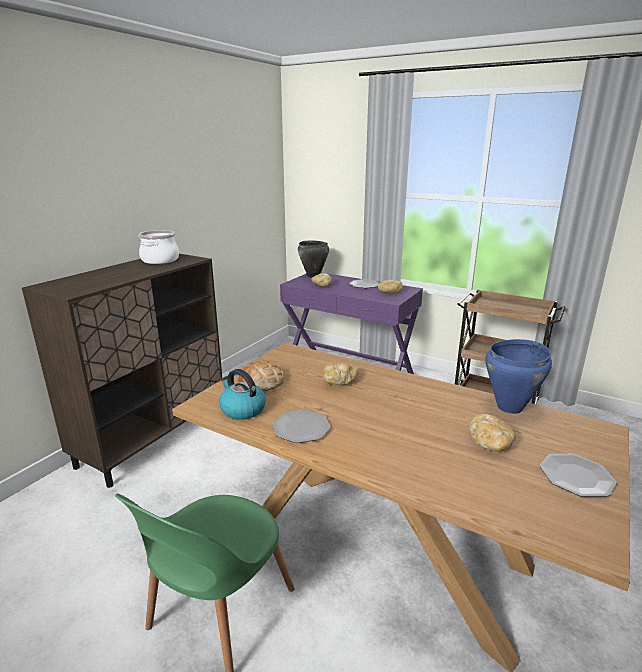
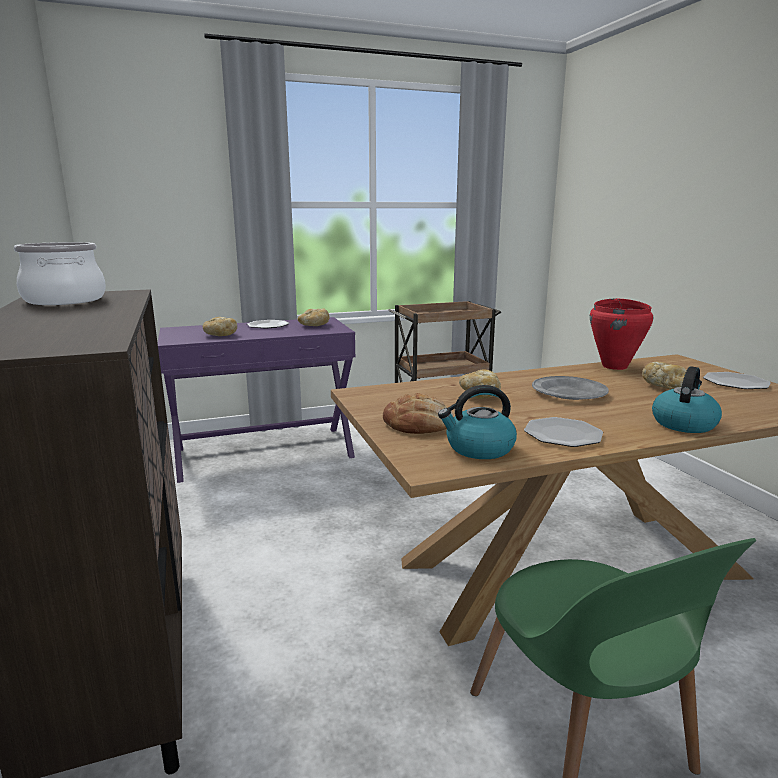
camera: 50 degrees left, 5 degrees down
black cooking pot [298,241,329,278] -> none
blue cooking pot [486,339,552,414] -> red cooking pot [590,298,653,370]
none -> grey plate [532,376,609,400]
none -> kettle [652,367,722,433]

